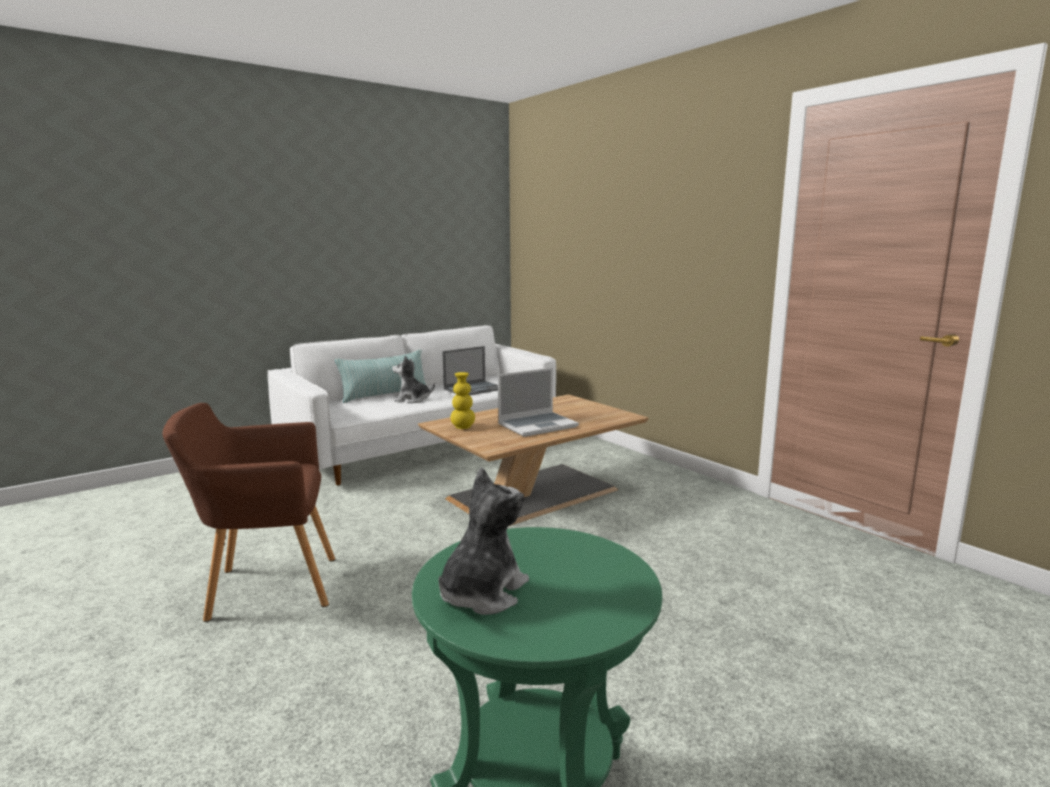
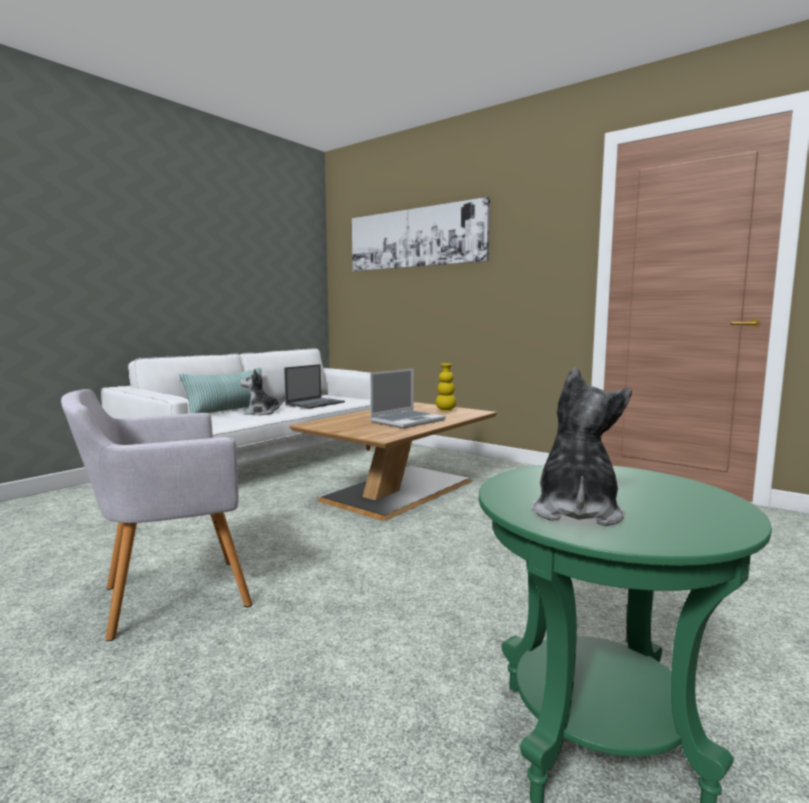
camera: 15 degrees left, 5 degrees down
brown armchair [162,403,335,622] -> grey armchair [61,389,253,641]
yellow vase [451,372,475,429] -> yellow vase moved to [436,364,456,411]
none -> picture [352,197,490,271]

